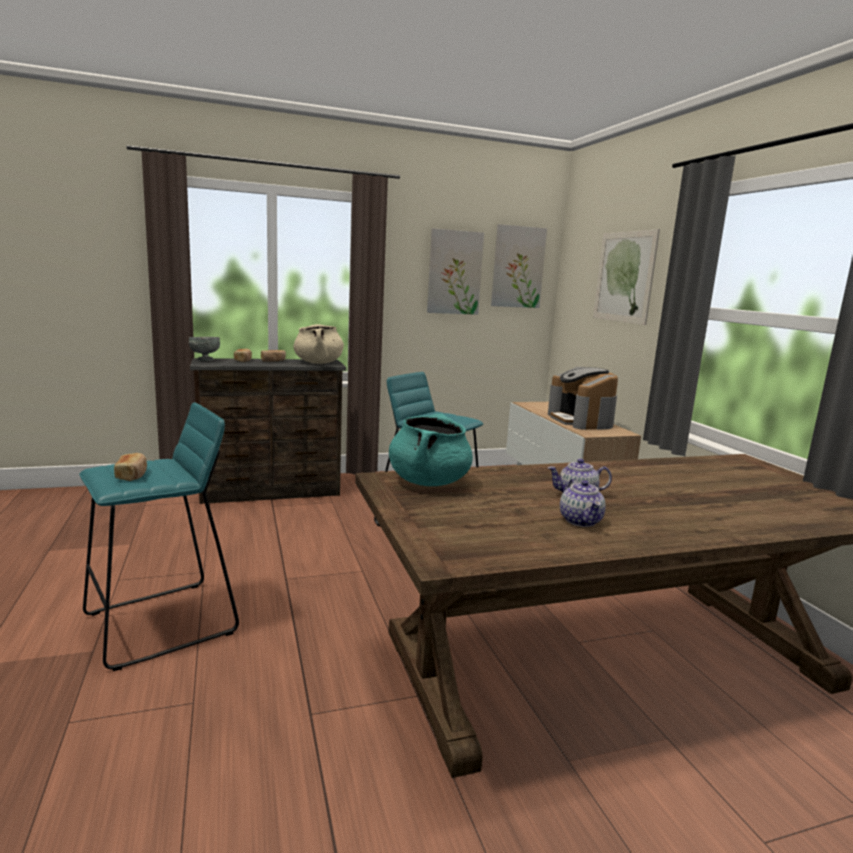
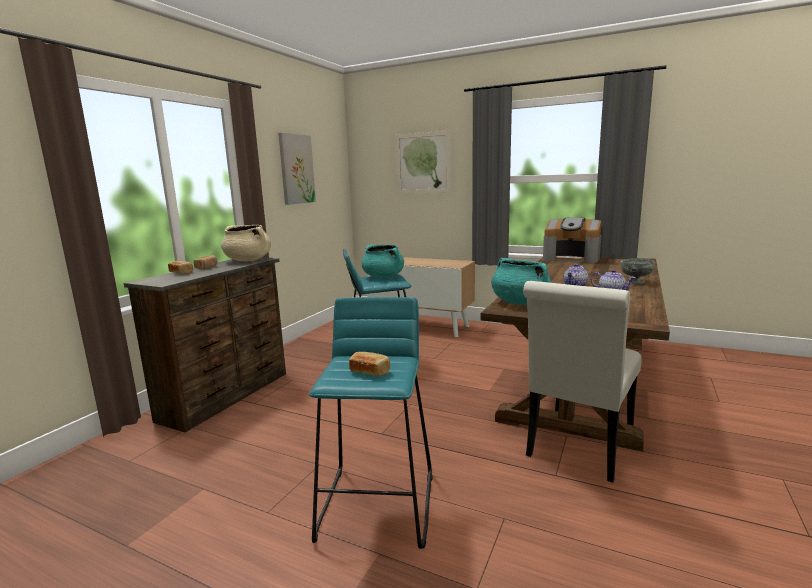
camera: 45 degrees left, 0 degrees up
grey bowl [189,337,220,361] -> grey bowl moved to [621,258,655,284]
picture [491,224,547,308] -> none
coffee machine [548,367,618,430] -> coffee machine moved to [543,217,601,263]
none -> turquoise cooking pot [361,245,404,278]
none -> white chair [523,281,642,483]

